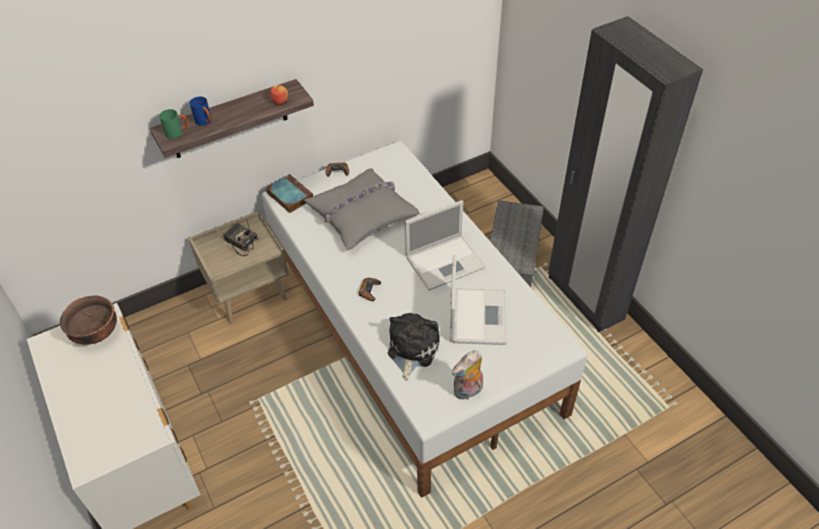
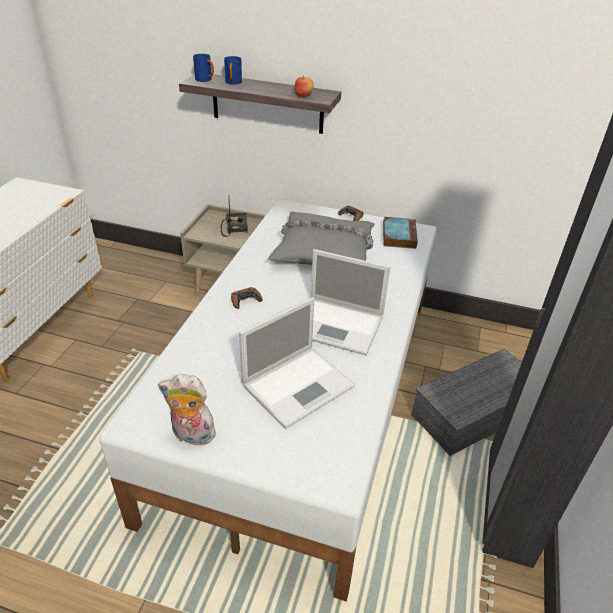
camera: 45 degrees right, 10 degrees down
brown bowl [60,295,117,345] -> none
green mug [159,109,188,139] -> blue mug [193,54,214,82]
book [266,174,313,213] -> book moved to [383,217,418,249]
plush toy [388,313,440,380] -> none

